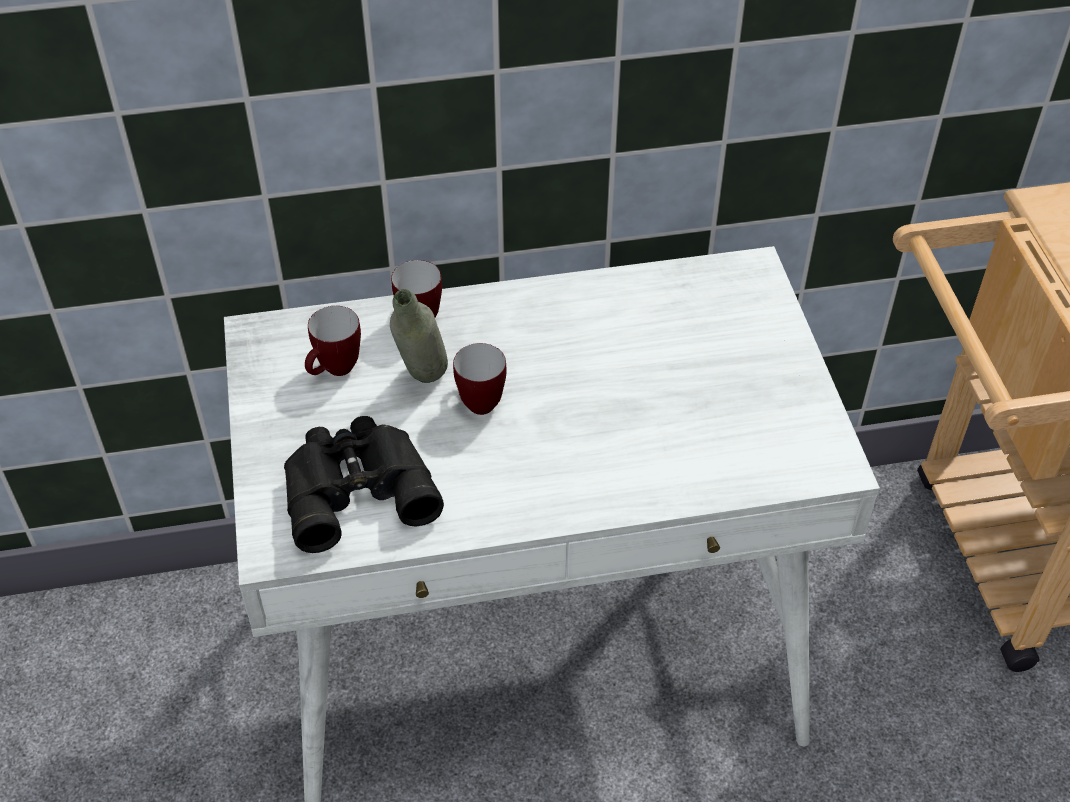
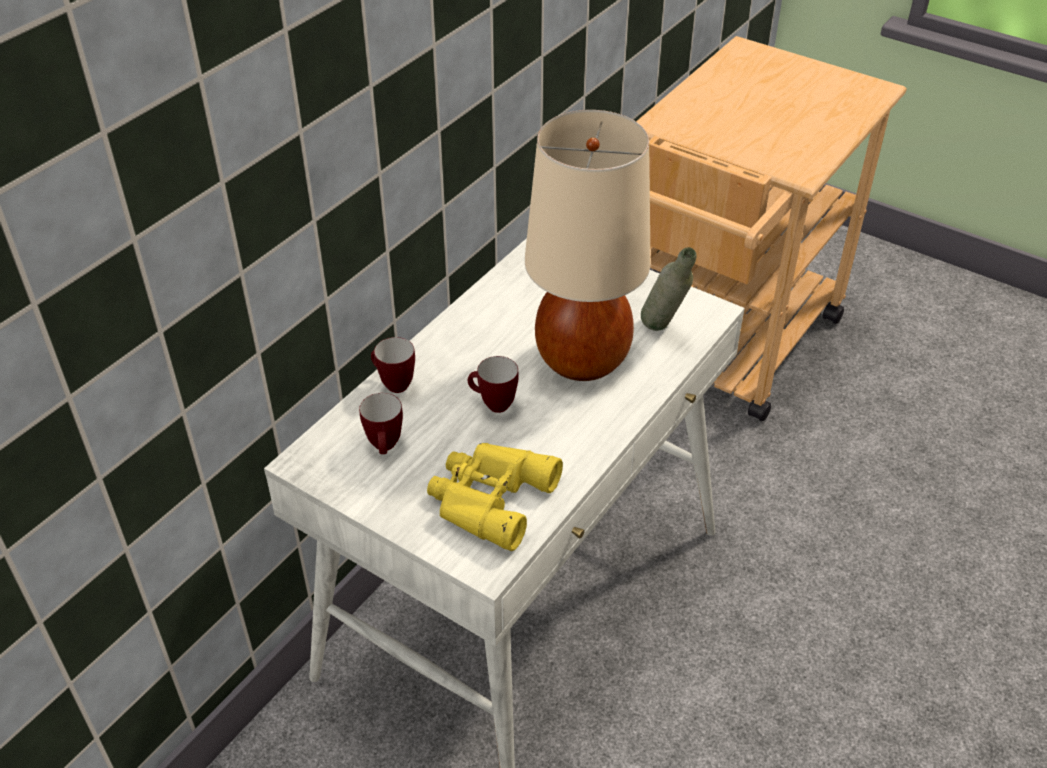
camera: 45 degrees left, 5 degrees down
black binoculars [284,416,444,553] -> yellow binoculars [427,443,563,551]
grey bottle [390,289,448,383] -> grey bottle moved to [641,247,696,331]
none -> beige table lamp [525,110,651,381]

